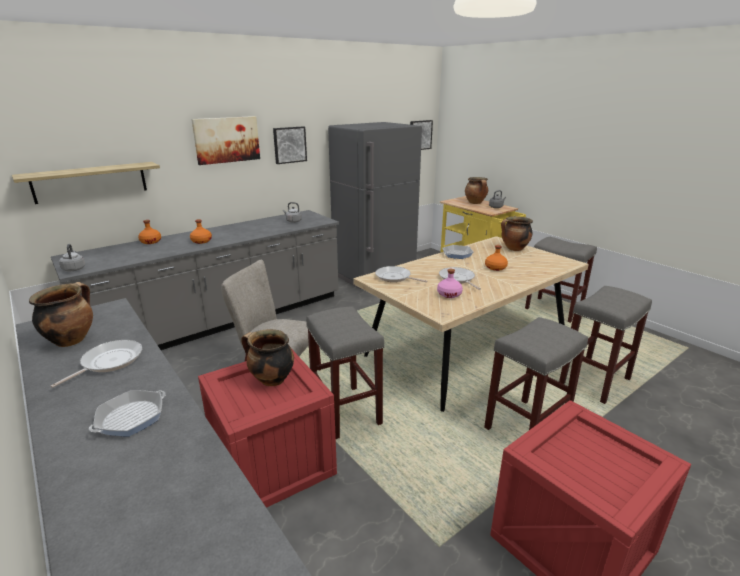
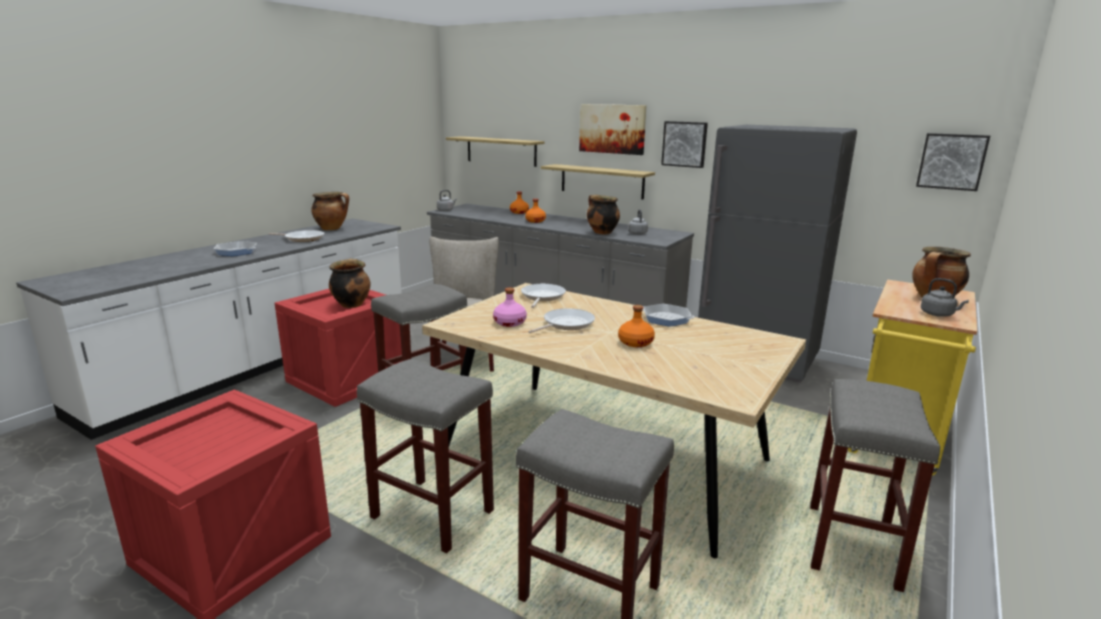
camera: 70 degrees right, 5 degrees down
cooking pot [501,216,533,251] -> cooking pot moved to [587,195,620,234]
none -> shelf [541,164,655,199]

